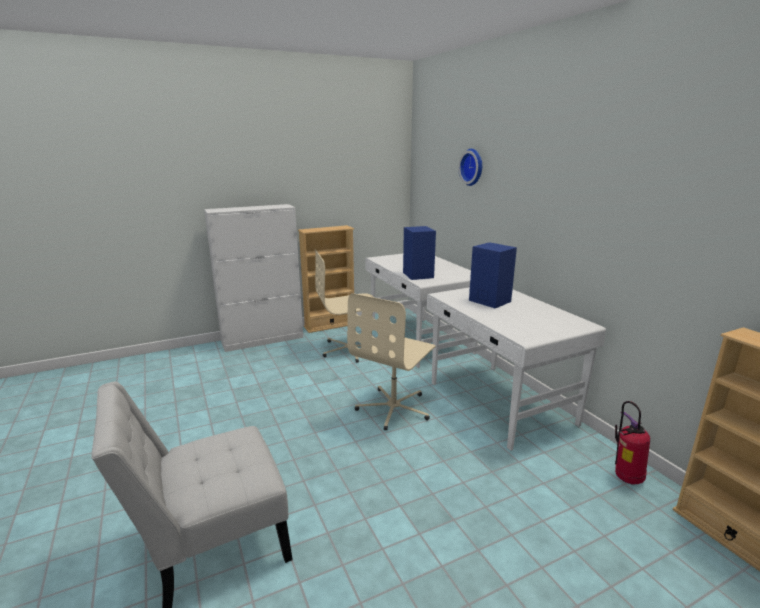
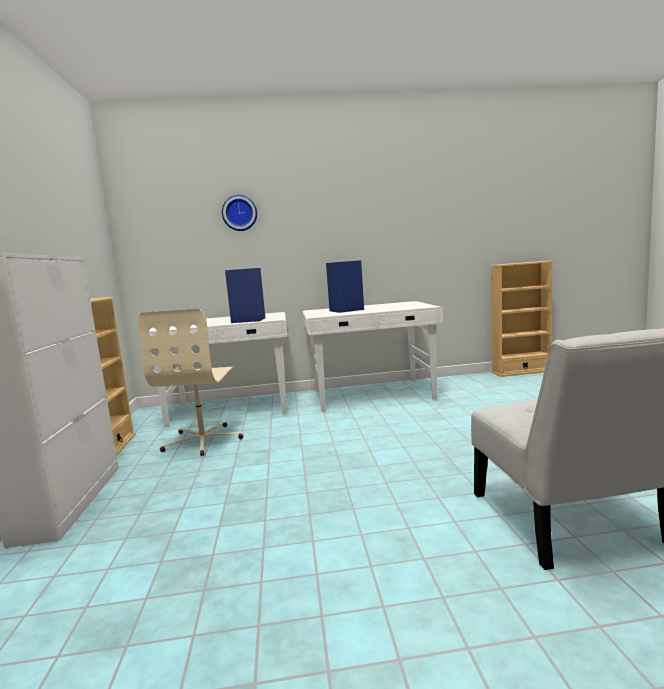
camera: 70 degrees left, 10 degrees down
beige office chair [347,293,436,431] -> none
fire extinguisher [615,401,650,485] -> none

